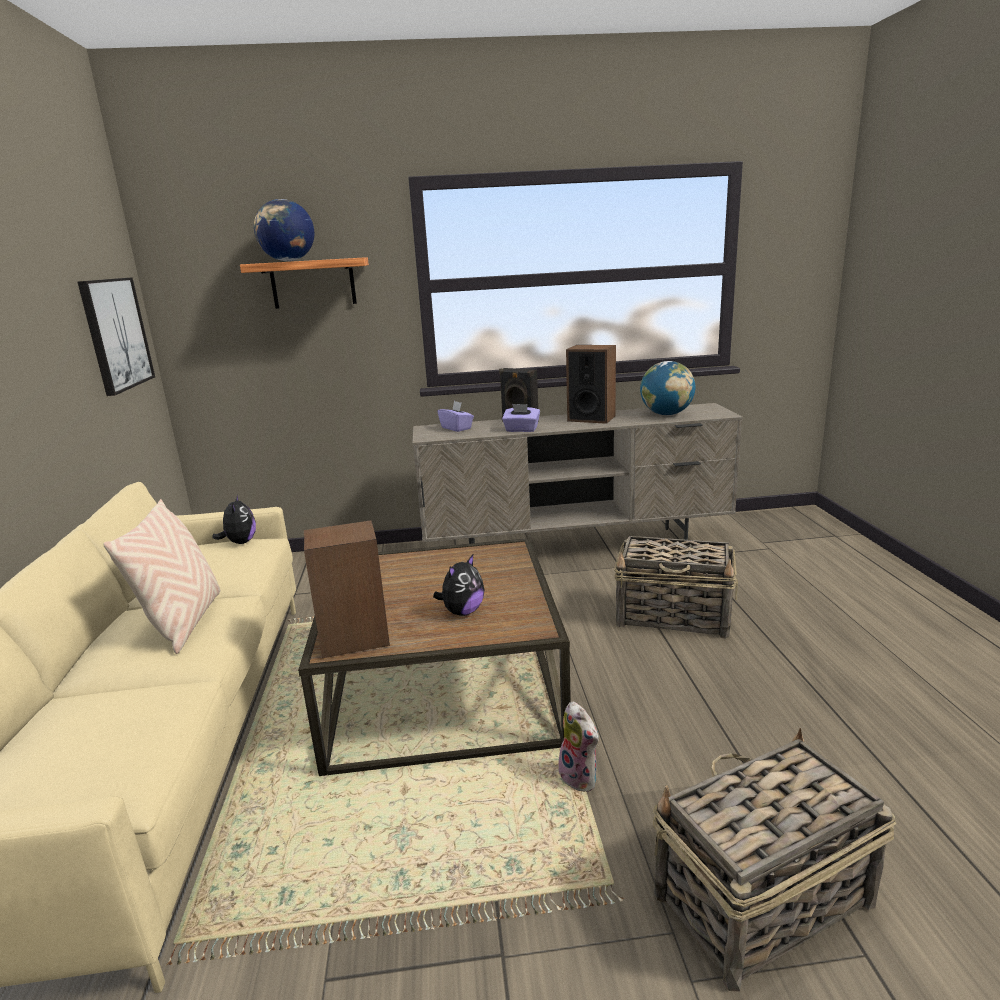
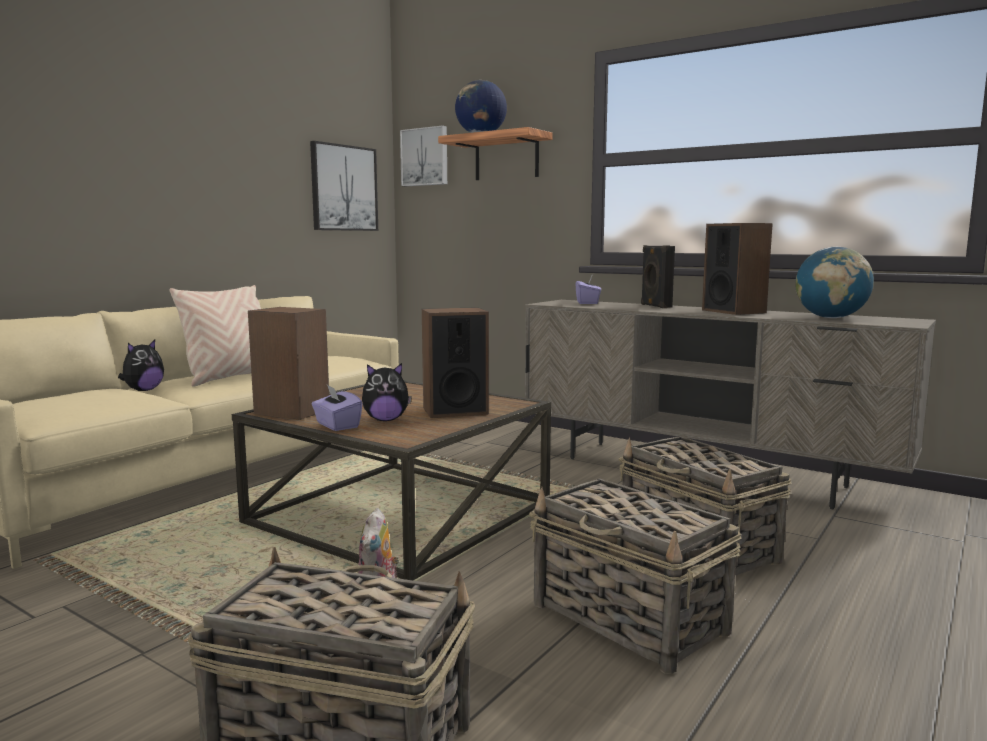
camera: 40 degrees right, 10 degrees down
plush toy [212,494,256,544] -> plush toy moved to [118,340,164,391]
purple tissue box [502,404,540,432] -> purple tissue box moved to [312,385,363,431]
none -> picture [400,125,447,186]
none -> speaker [422,307,489,418]
none -> basket [529,478,742,674]

